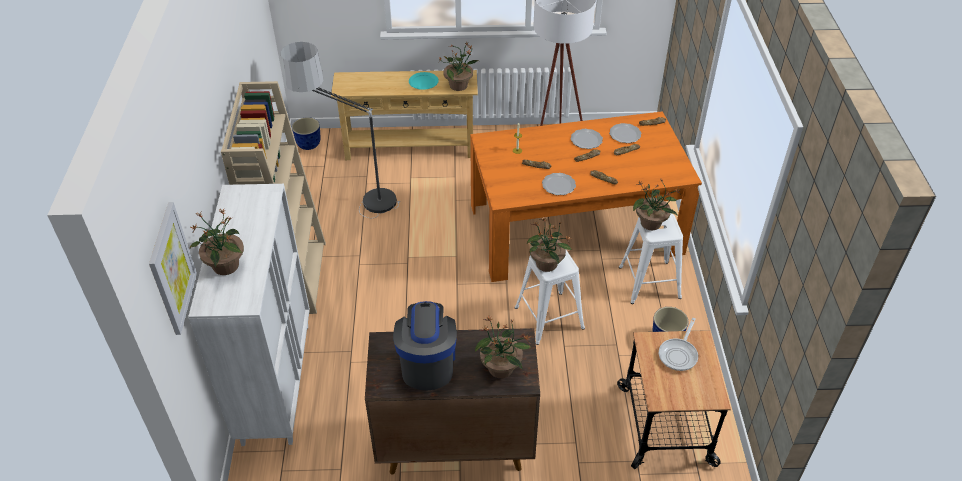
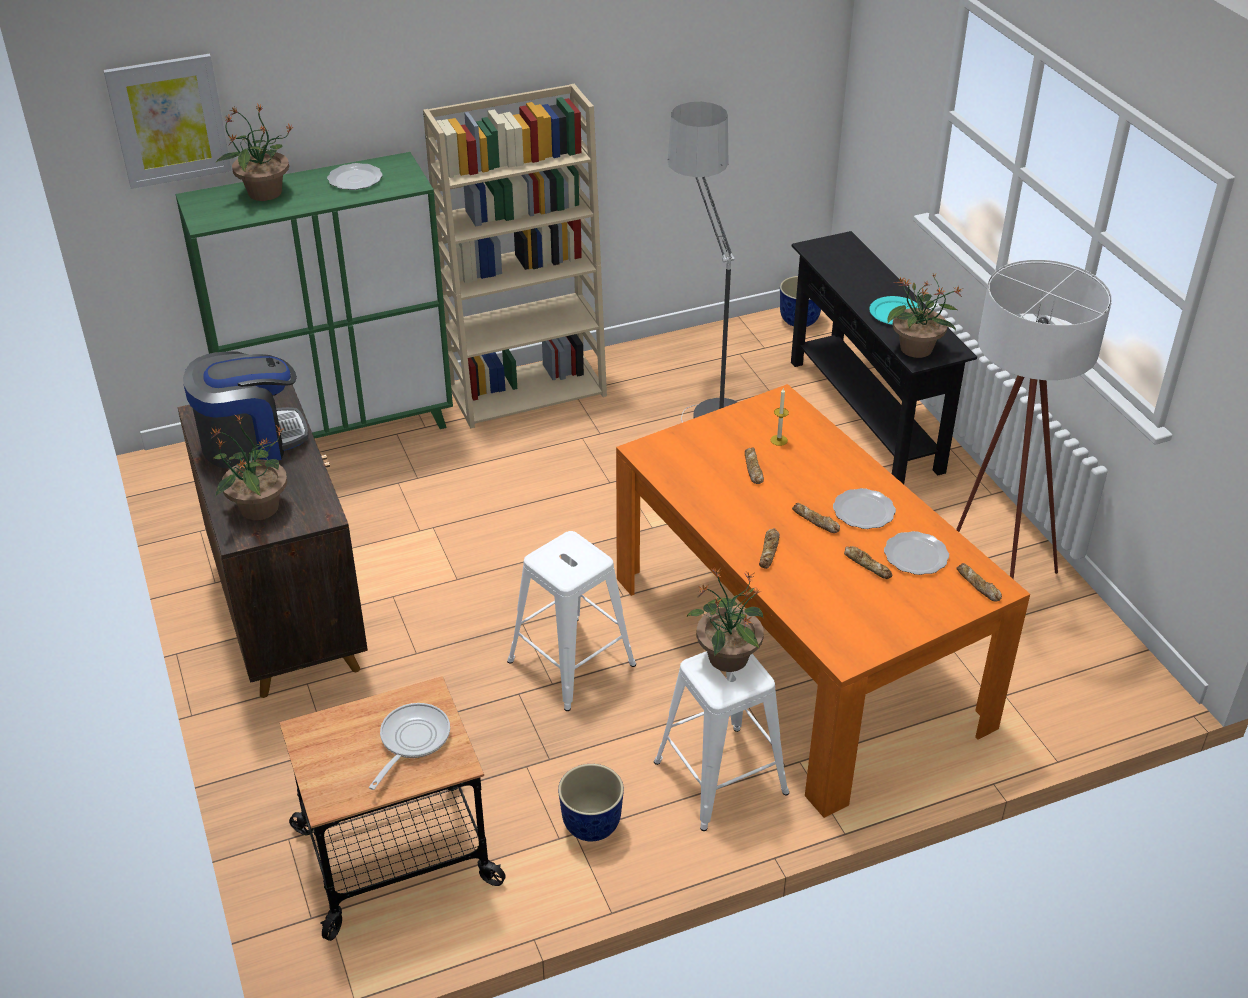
camera: 70 degrees right, 5 degrees down
white cabinet [188,184,310,446] -> green cabinet [176,152,453,439]
beige console table [331,70,478,160] -> black console table [791,231,977,484]
potted plant [527,217,572,272] -> none
plate [542,173,576,195] -> plate moved to [327,163,383,190]
frying pan [659,318,698,371] -> frying pan turned 105 degrees clockwise [369,703,450,790]

